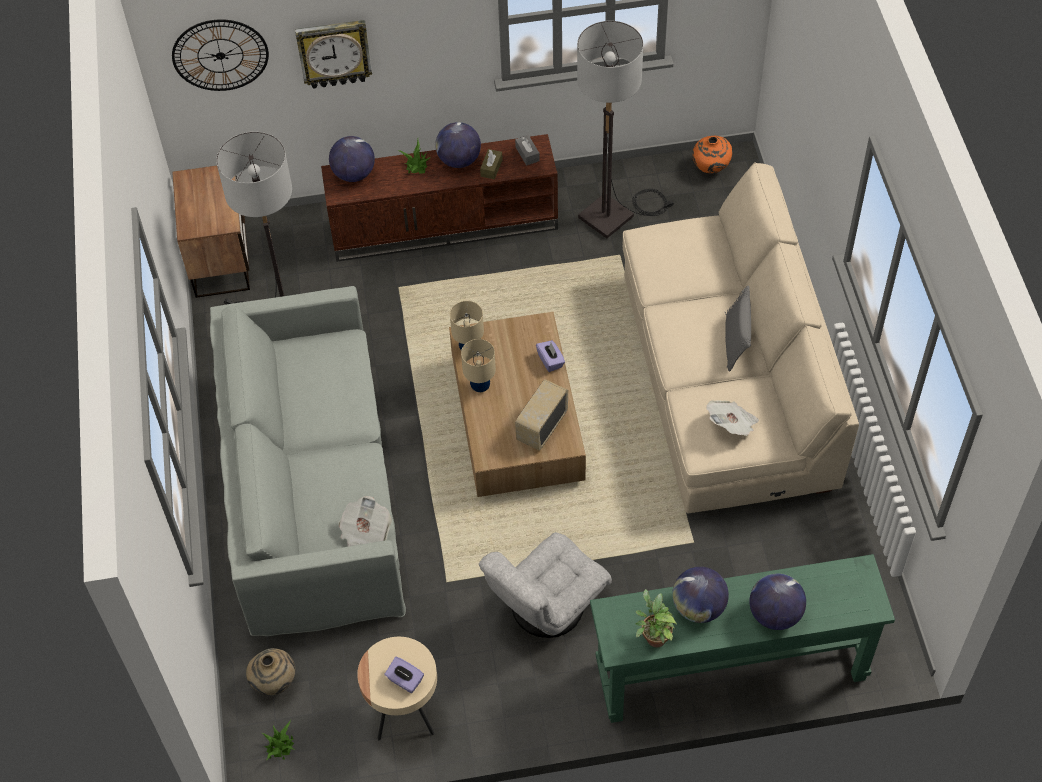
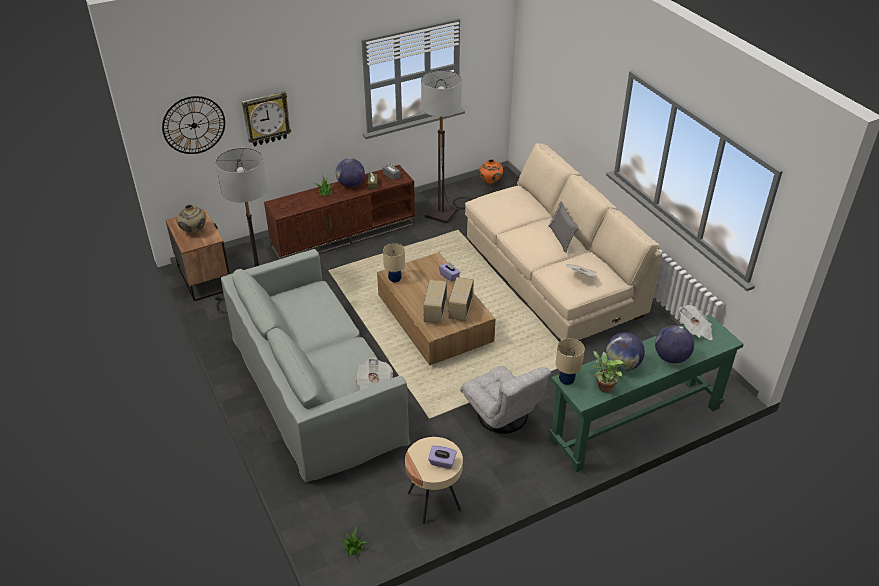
camera: 20 degrees left, 15 degrees down
beige vase [246,648,296,695] -> beige vase moved to [176,205,206,233]
globe [329,136,375,182] -> none
beige table lamp [461,339,496,392] -> beige table lamp moved to [556,338,585,385]
grey armchair [479,532,612,638] -> grey armchair turned 60 degrees counterclockwise [460,366,551,434]
none -> radio [423,280,447,323]
none -> newspaper [679,305,713,340]

